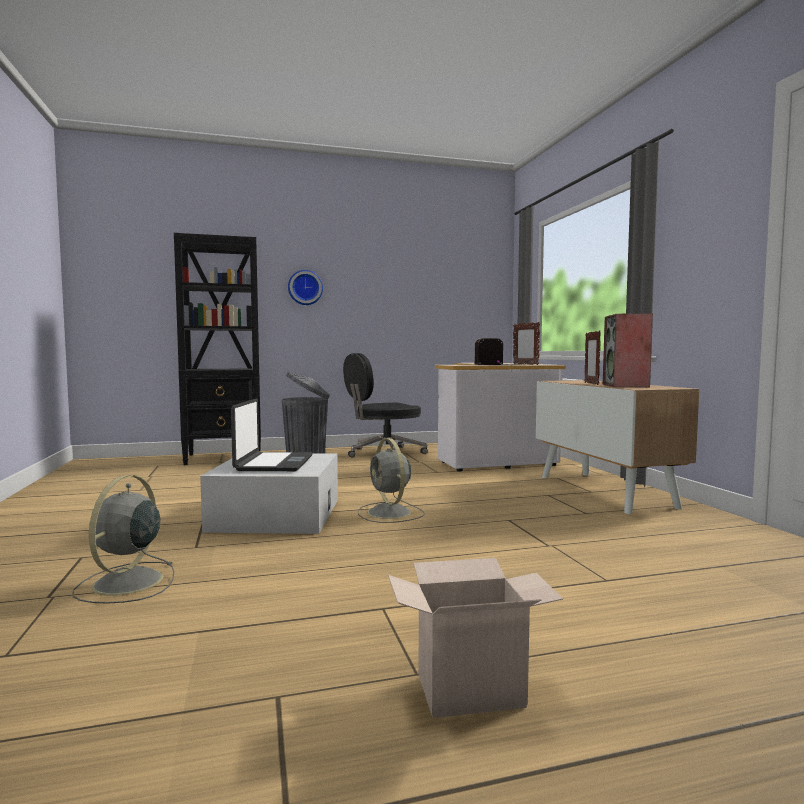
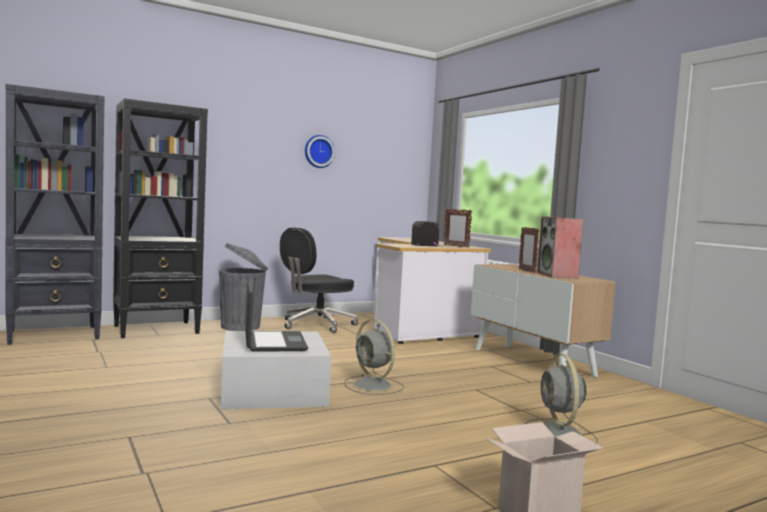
camera: 15 degrees left, 0 degrees up
grey fan [72,475,174,604] -> grey fan moved to [525,353,598,444]
wall clock [288,270,323,305] -> wall clock moved to [305,135,335,168]
none -> black bookcase [6,84,105,345]

